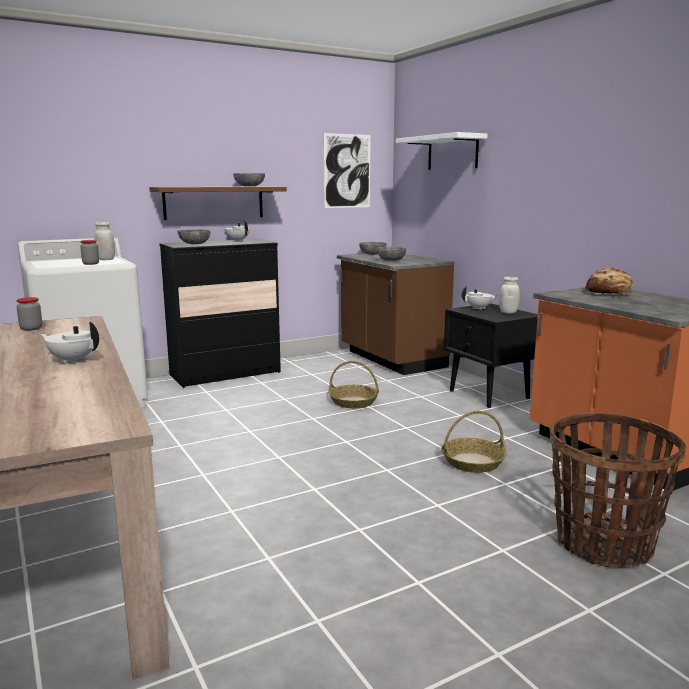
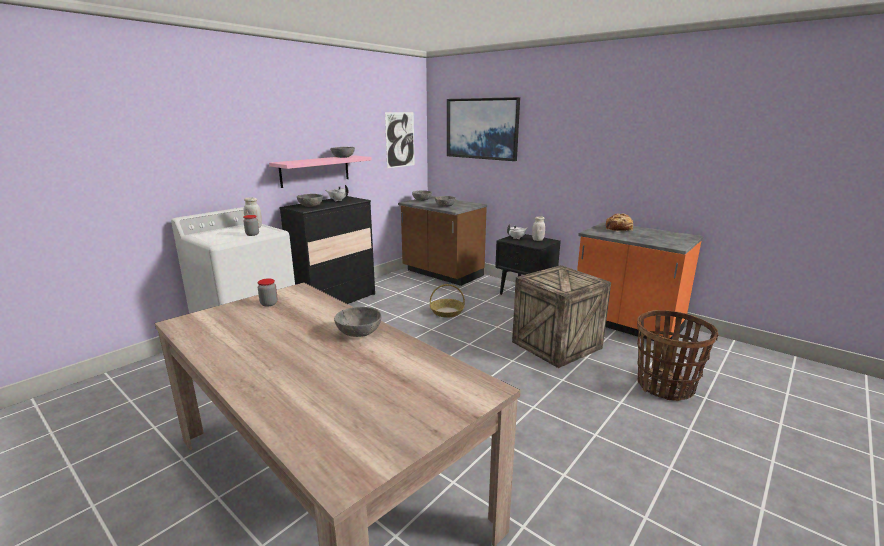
camera: 20 degrees left, 5 degrees up
white teapot [40,322,99,364] -> grey bowl [334,307,382,337]
brown shelf [149,187,287,220] -> pink shelf [269,155,372,188]
white shelf [396,132,487,170] -> picture [447,97,520,161]
basket [442,411,507,473] -> crate [512,265,611,368]

